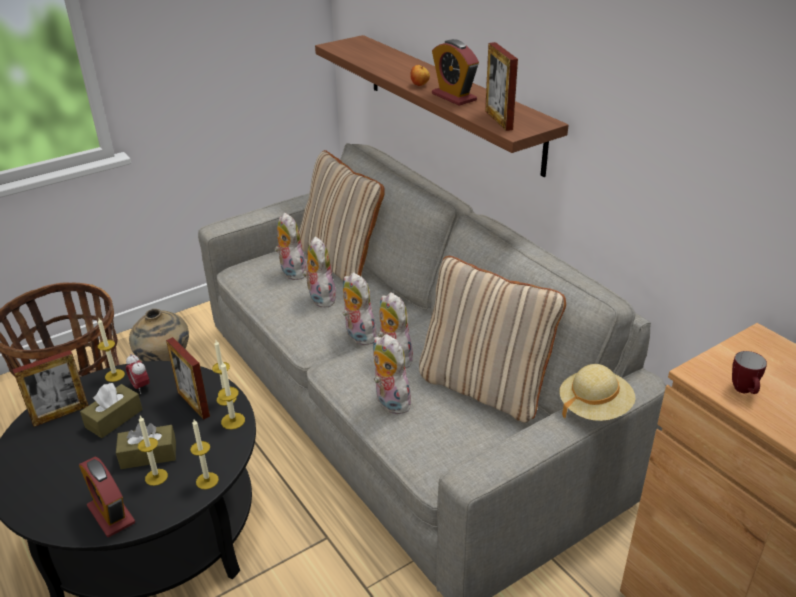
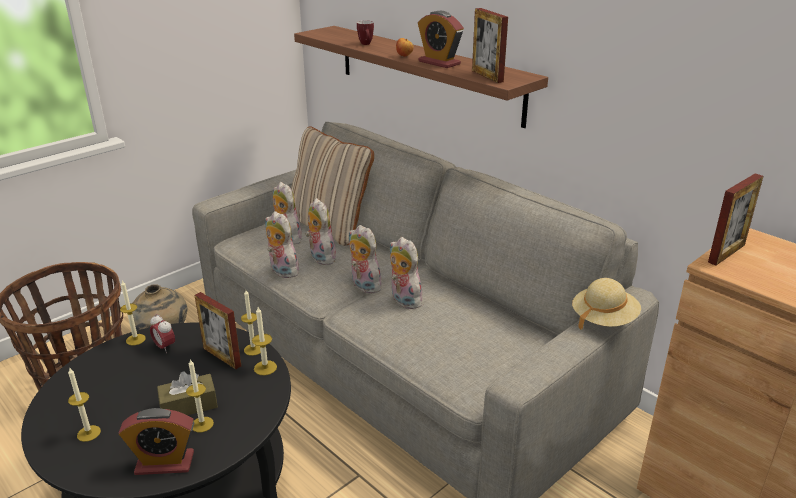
camera: 10 degrees left, 5 degrees down
picture frame [12,350,89,427] -> picture frame moved to [708,174,763,265]
alarm clock [79,457,135,537] -> alarm clock turned 45 degrees counterclockwise [118,408,194,475]
brown tissue box [80,383,143,438] -> none
candle [190,419,219,489] -> candle moved to [68,367,101,442]
plush toy [373,334,413,414] -> plush toy moved to [265,211,299,278]
beige pillow [419,256,566,423] -> none
mug [732,351,767,394] -> mug moved to [357,21,374,45]

